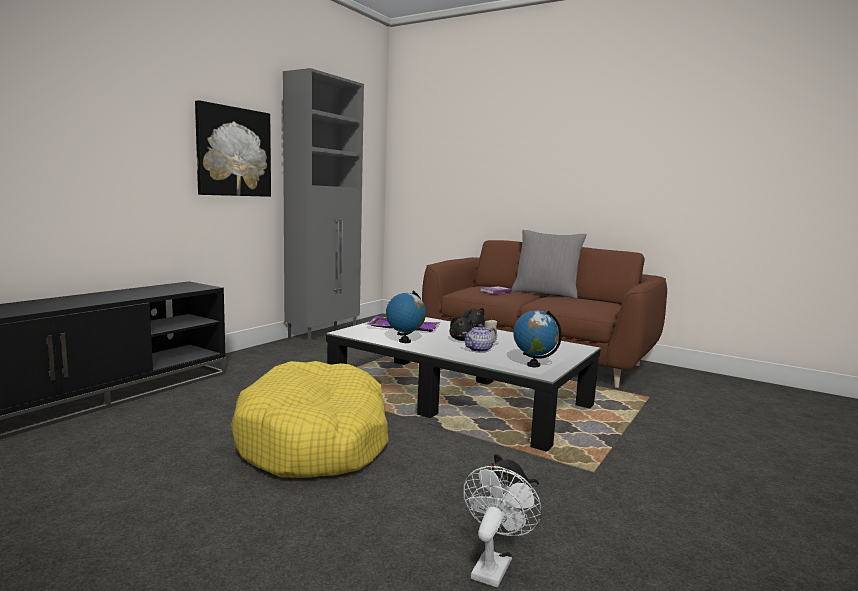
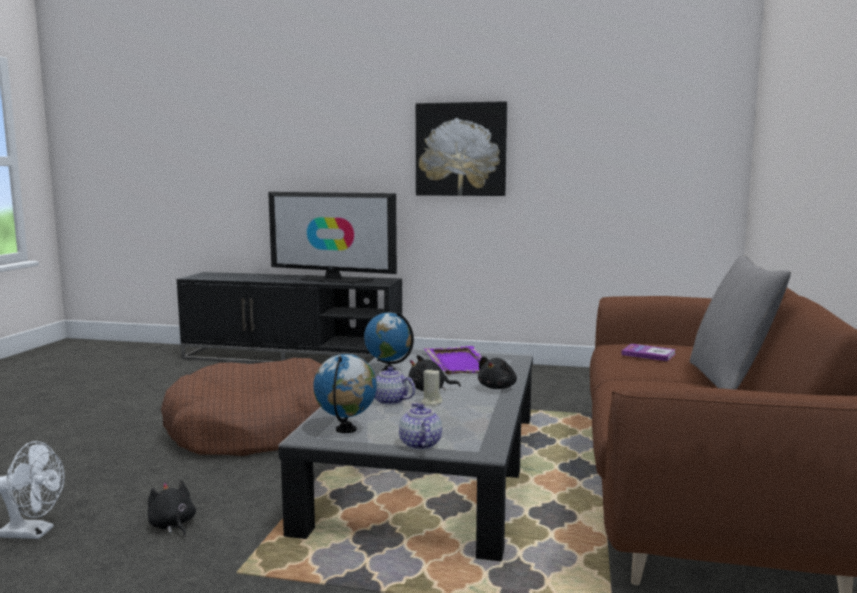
camera: 70 degrees right, 0 degrees up
yellow dog bed [231,361,388,478] -> brown dog bed [161,358,322,456]
grey cabinet [283,68,364,344] -> none
none -> television [268,192,397,283]
none -> teapot [399,403,442,450]

